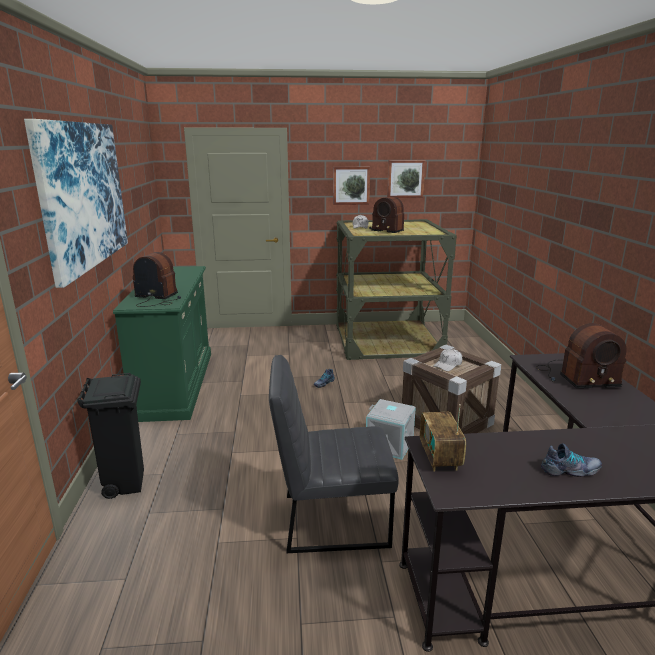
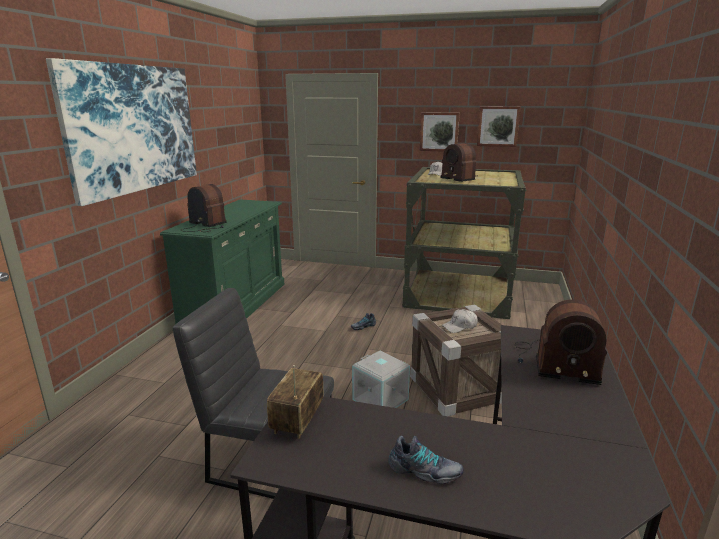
camera: 20 degrees right, 0 degrees up
black trash can [77,373,144,499] -> none

